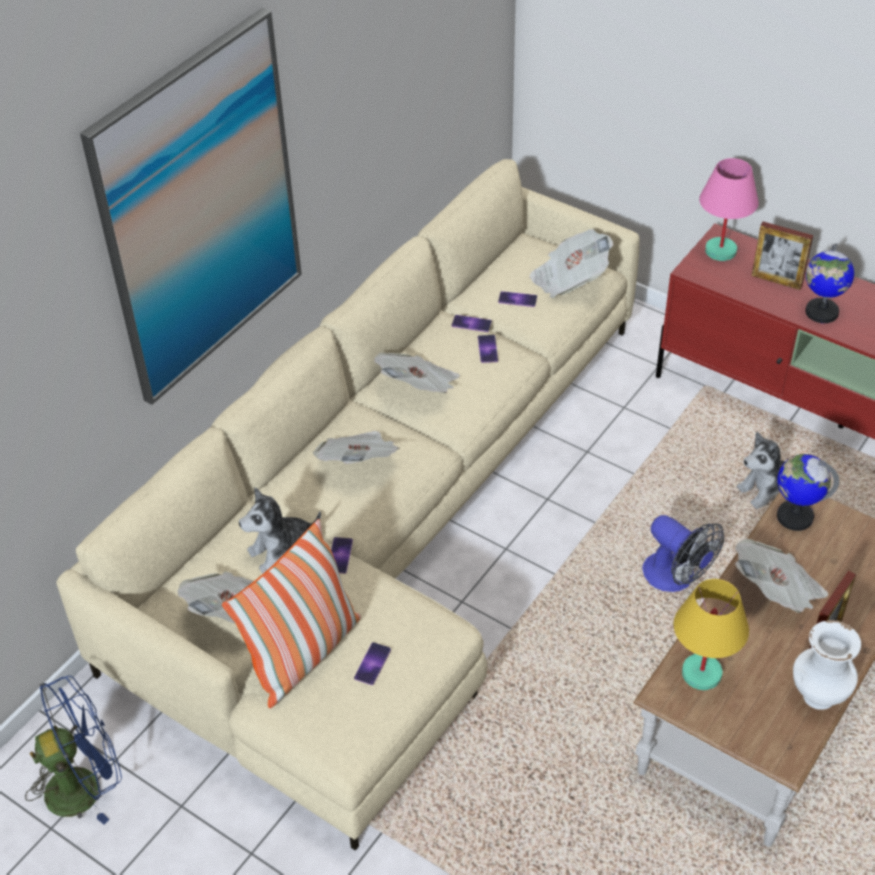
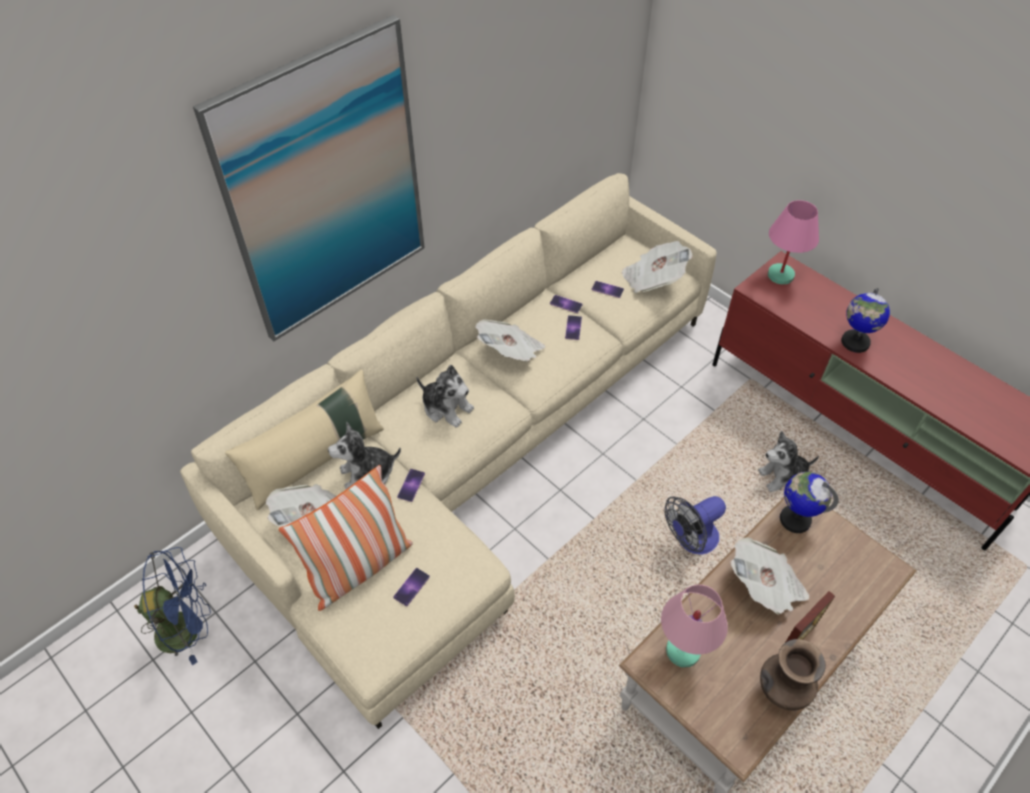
camera: 10 degrees right, 5 degrees up
newspaper [313,431,400,464] -> plush toy [416,365,474,428]
fan [642,515,724,592] -> fan turned 90 degrees clockwise [665,496,726,555]
yellow table lamp [674,579,749,690] -> pink table lamp [661,585,728,668]
picture frame [751,222,813,290] -> none
white vase [793,620,861,710] -> brown vase [760,639,826,710]
none -> beige pillow [225,369,384,510]

